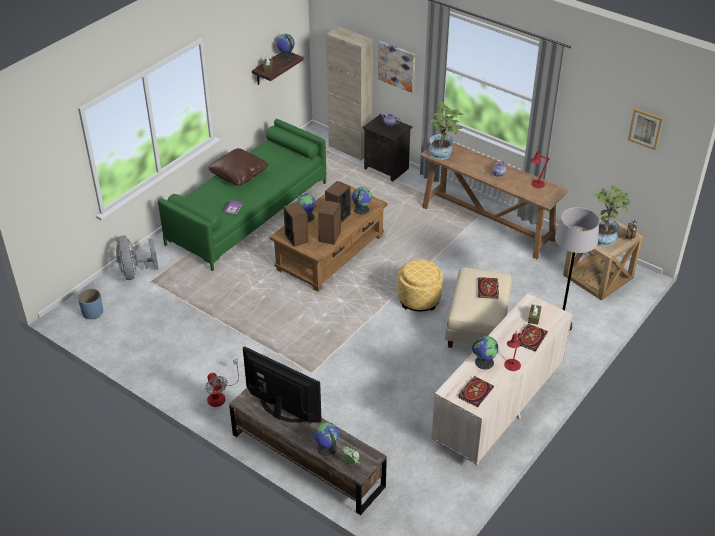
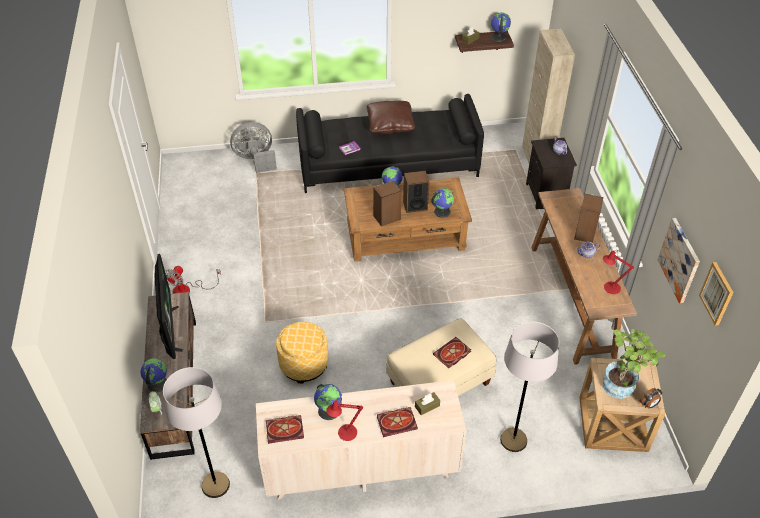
camera: 45 degrees right, 5 degrees up
blue planter [78,288,103,319] -> none
grey fan [116,235,159,280] -> grey fan turned 45 degrees clockwise [230,122,277,173]
green sofa [158,119,326,271] -> black sofa [296,94,484,193]
speaker [283,202,309,247] -> speaker moved to [574,194,603,243]
picture [378,41,415,92] -> picture moved to [658,218,700,304]
ottoman [398,259,443,312] -> ottoman moved to [276,322,328,383]
potted plant [429,102,464,160] -> none
none -> grey floor lamp [163,367,230,498]

